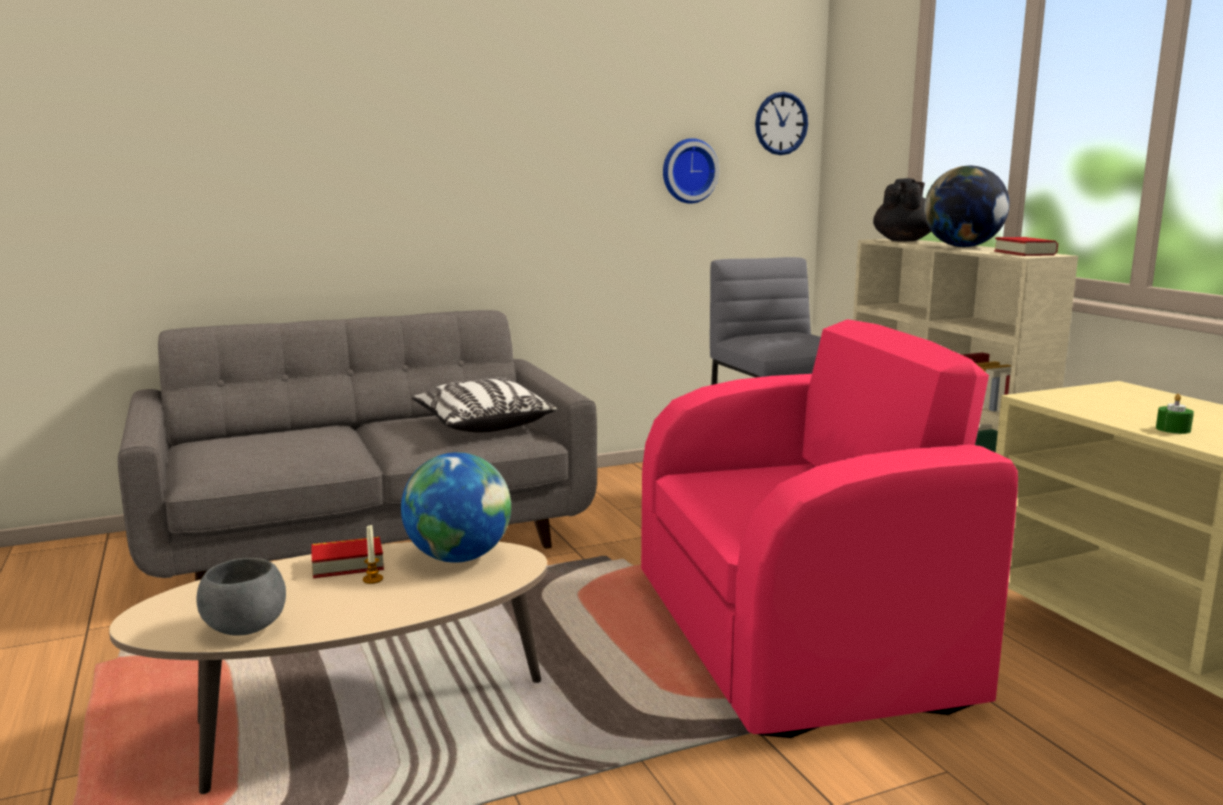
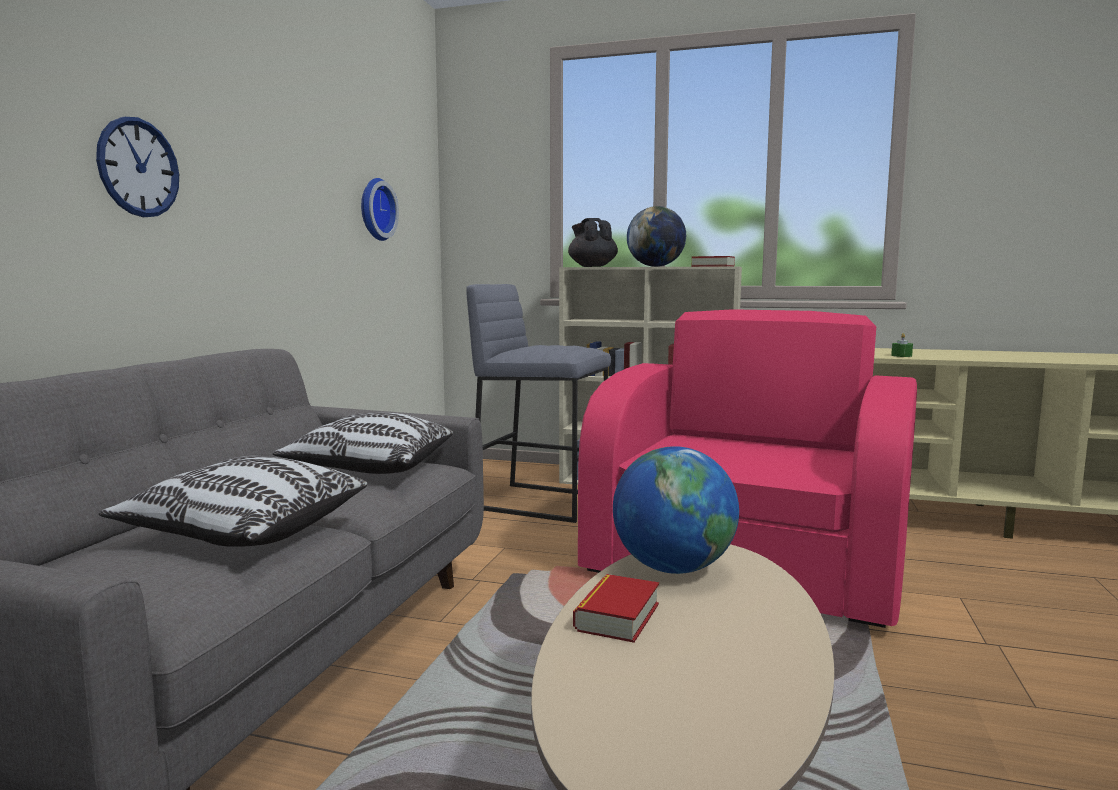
camera: 50 degrees left, 5 degrees down
grey bowl [196,558,286,636] -> none
candle [363,525,383,584] -> none
wall clock [755,92,808,155] -> wall clock moved to [96,117,179,217]
none -> pillow [99,456,367,547]

